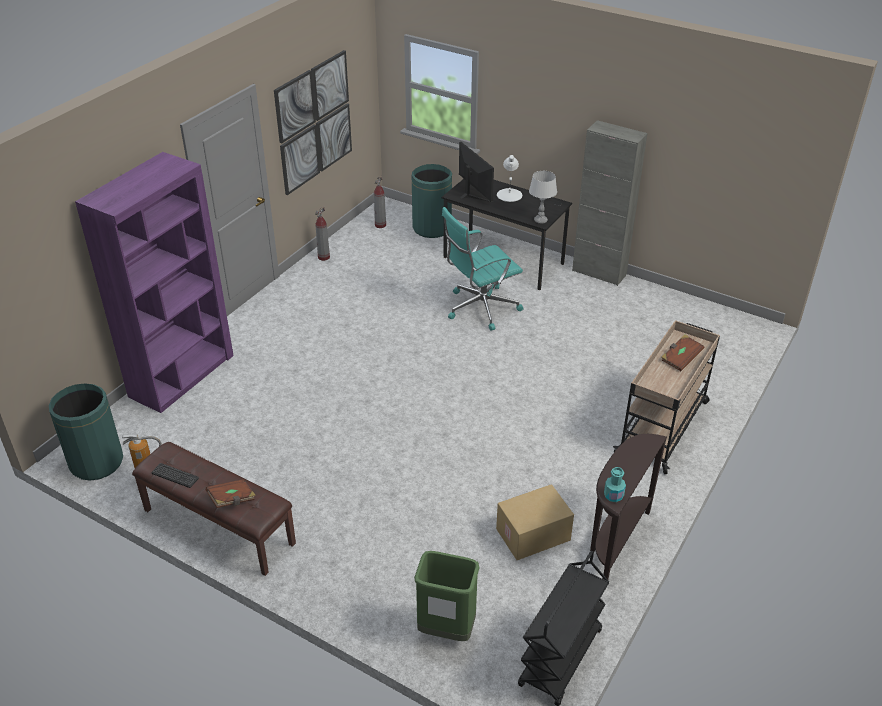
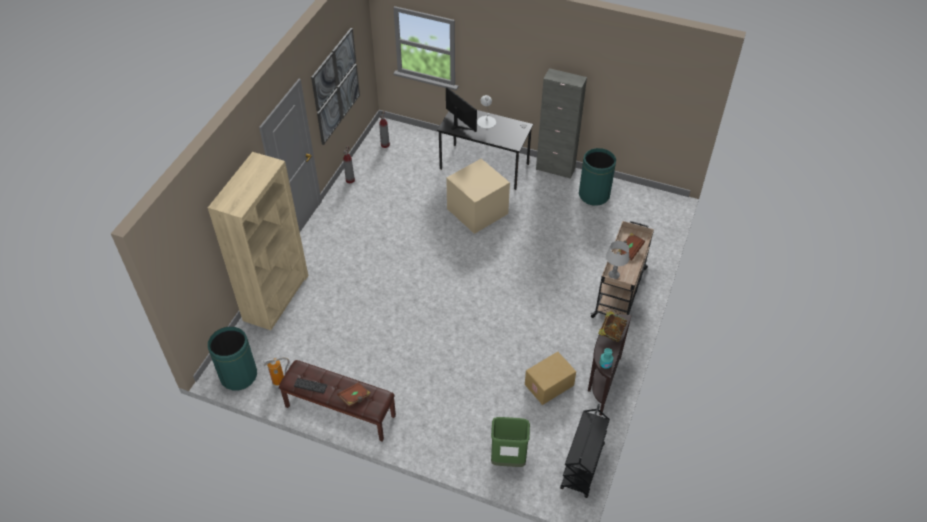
camera: 10 degrees left, 10 degrees up
purple bookcase [75,152,234,413] -> beige bookcase [208,152,308,330]
green trash can [412,164,452,238] -> green trash can moved to [579,148,616,206]
turquoise office chair [442,207,523,330] -> beige storage box [446,159,510,234]
grey table lamp [529,171,557,224] -> grey table lamp moved to [606,241,629,279]
none -> book [598,311,627,342]

